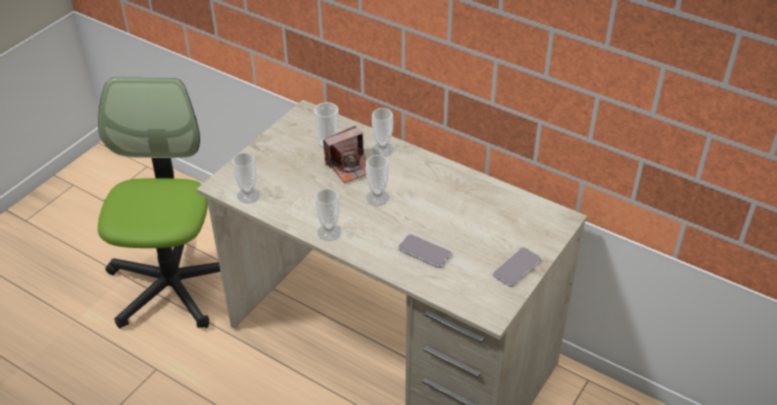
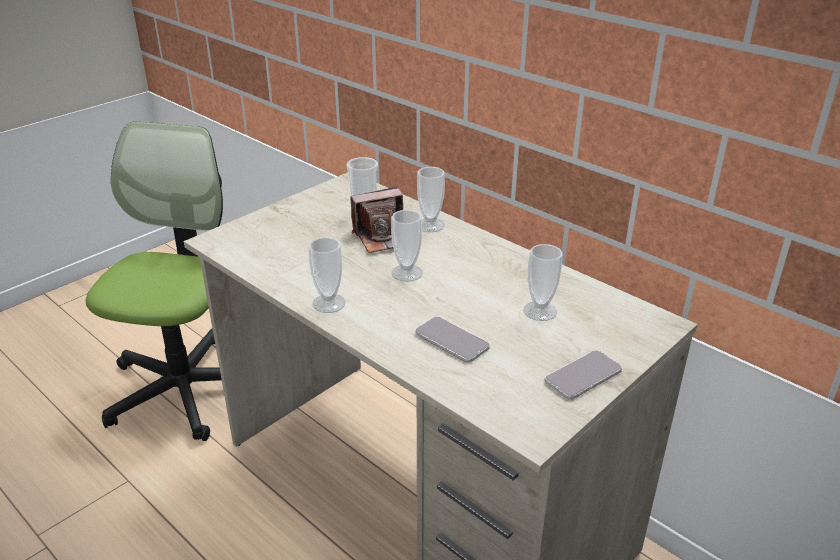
camera: 10 degrees right, 10 degrees down
cup [232,153,260,203] -> cup moved to [523,244,563,321]

